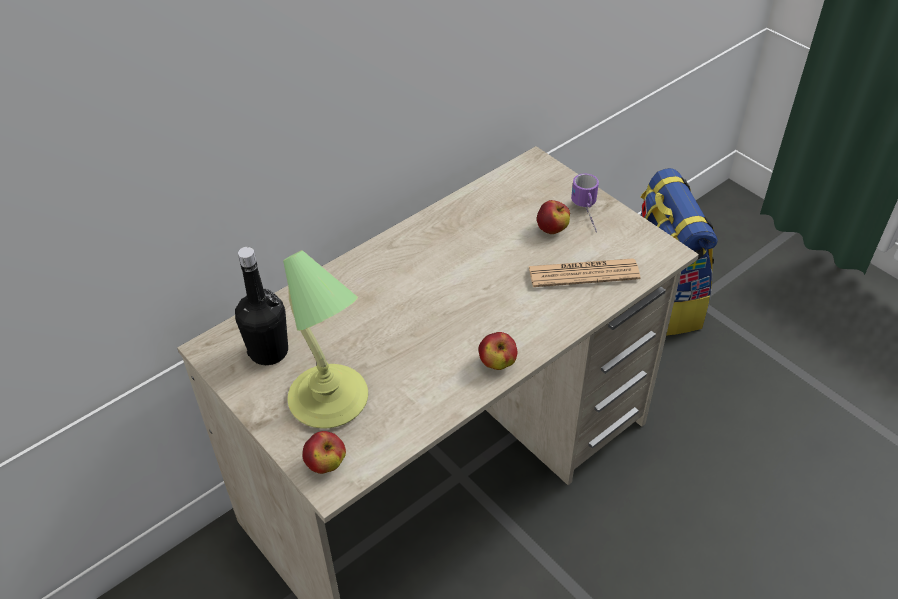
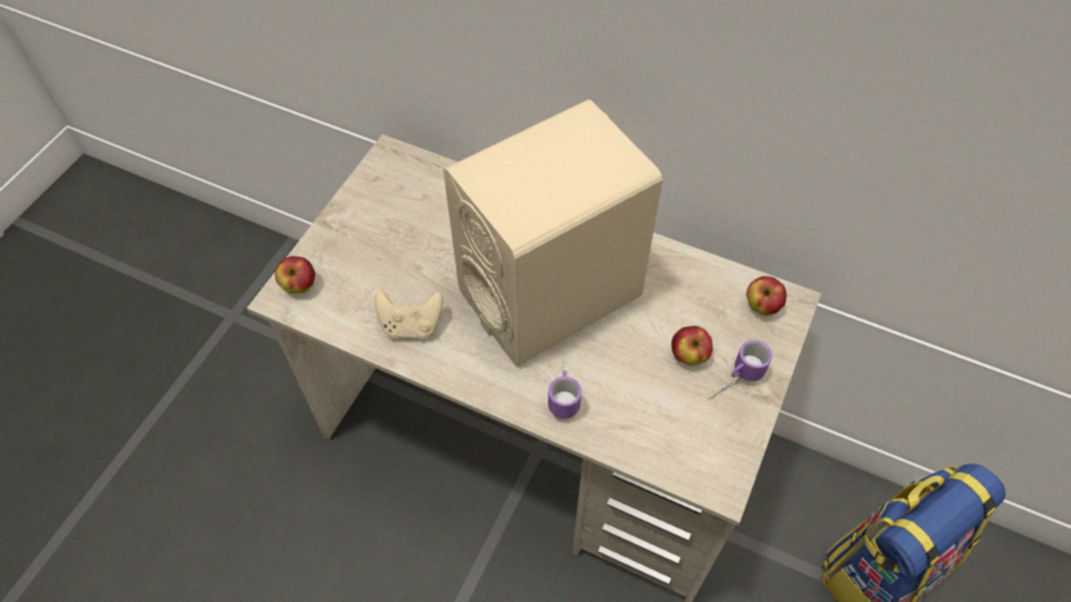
camera: 65 degrees right, 10 degrees up
black bottle [235,247,288,365] -> none
table lamp [283,250,368,429] -> none
apple [479,332,517,370] -> apple moved to [746,276,787,316]
newspaper [528,258,640,287] -> none
none -> beige game controller [375,290,443,339]
none -> beige speaker [443,100,663,367]
none -> mug [548,359,582,419]

